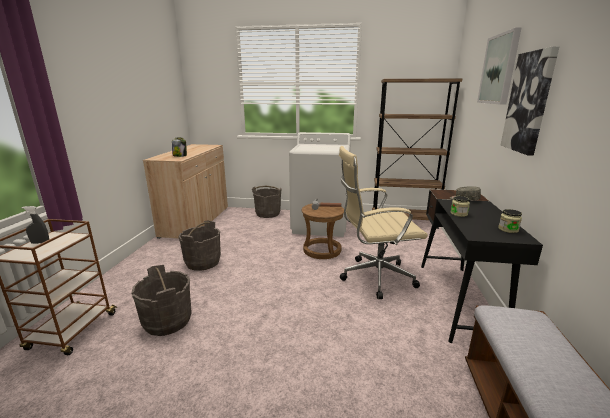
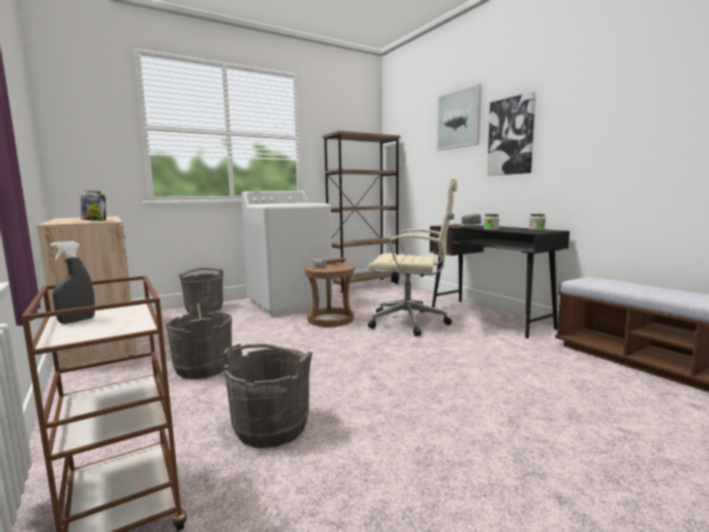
camera: 40 degrees left, 10 degrees down
beige office chair [339,146,428,299] -> beige office chair turned 120 degrees counterclockwise [368,179,457,336]

